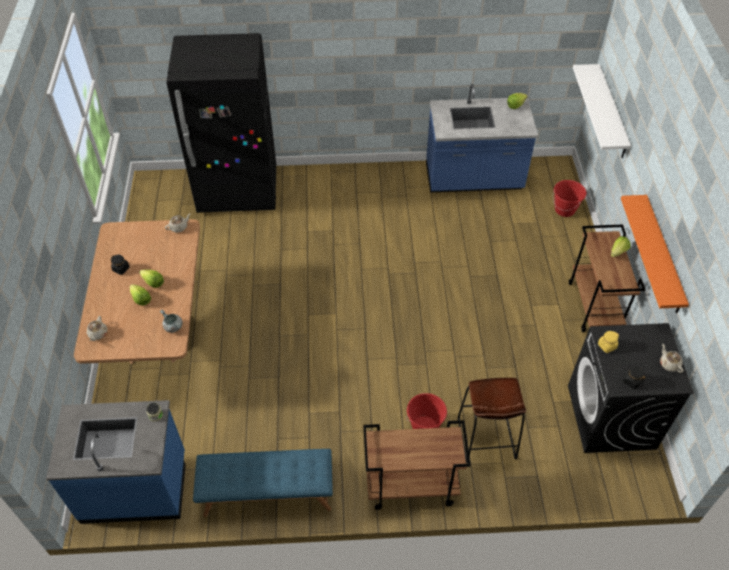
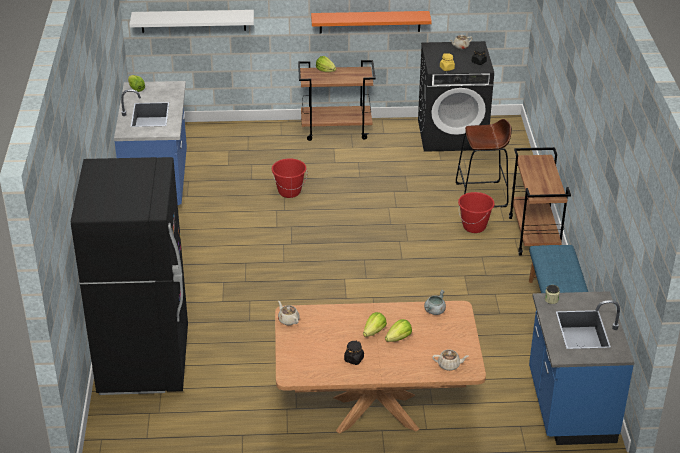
camera: 90 degrees left, 15 degrees down
red bucket [553,180,586,217] -> red bucket moved to [272,159,307,198]

